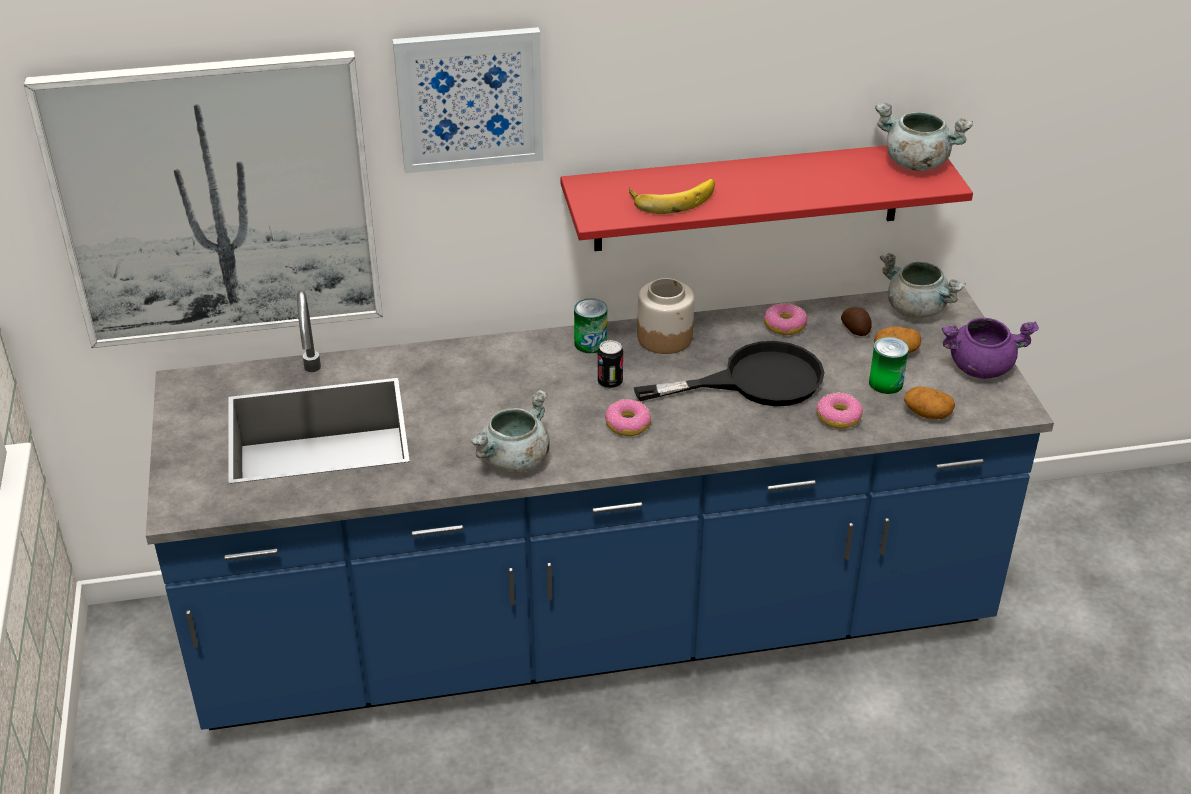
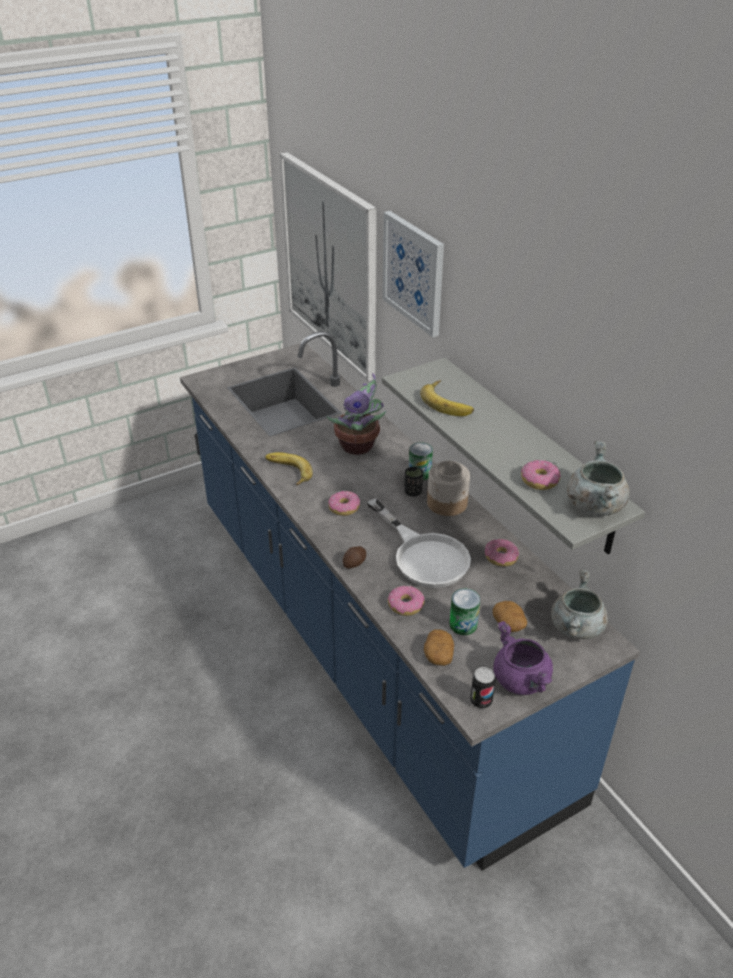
camera: 70 degrees right, 0 degrees up
grey cooking pot [470,389,550,473] -> banana [265,452,313,485]
red shelf [561,145,973,251] -> grey shelf [382,358,645,554]
can [598,340,623,389] -> can moved to [470,667,496,709]
black frying pan [634,341,825,406] -> white frying pan [367,498,471,588]
potato [841,307,872,336] -> potato moved to [343,546,366,569]
none -> potted plant [326,373,386,455]
none -> black cup [404,467,423,497]
none -> donut [521,460,561,490]

